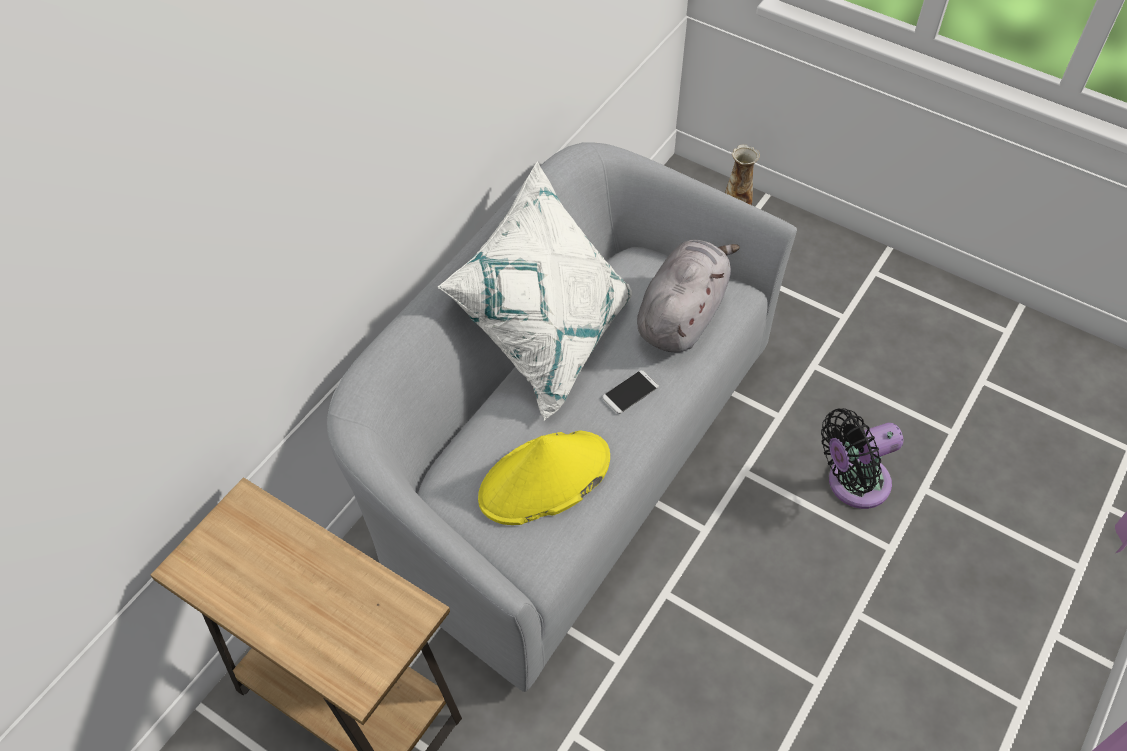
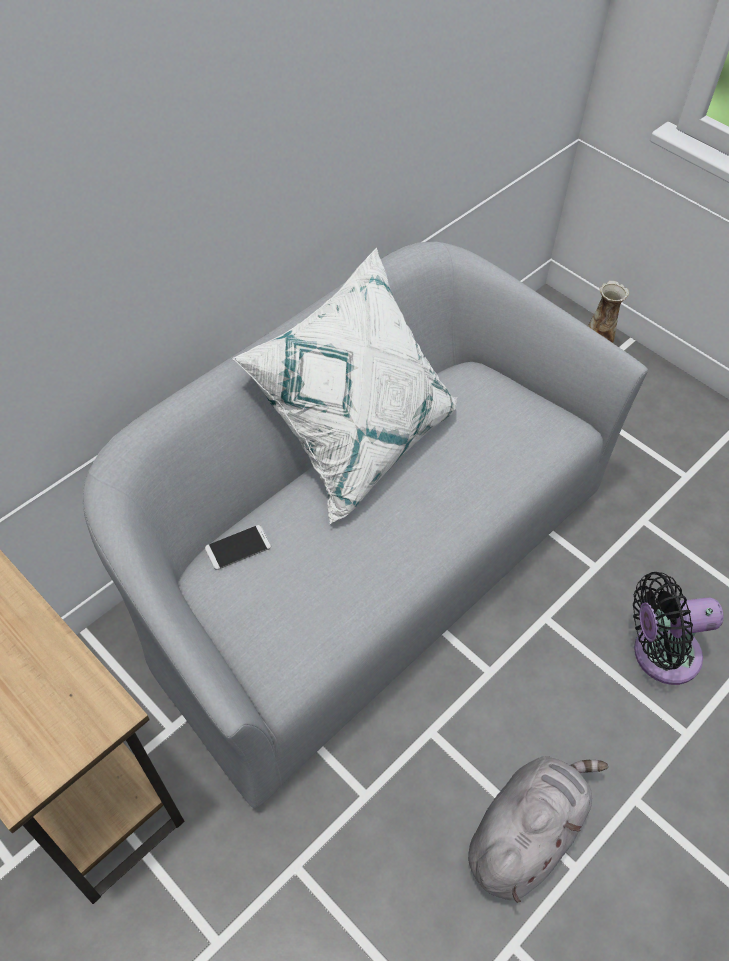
camera: 10 degrees right, 0 degrees up
yellow hat [478,431,610,525] -> none
phone [602,370,659,414] -> phone moved to [205,525,271,570]
grey plush toy [637,240,740,352] -> grey plush toy moved to [468,756,608,903]

